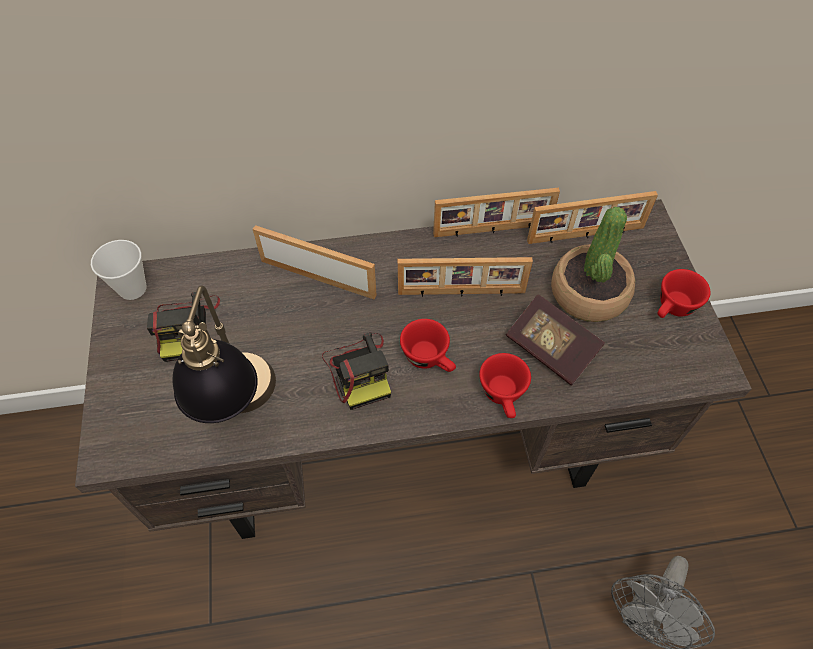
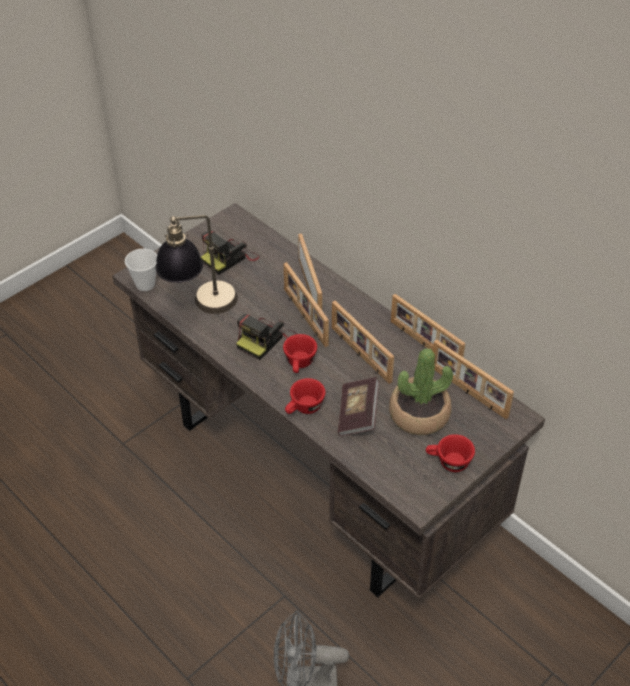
camera: 55 degrees right, 10 degrees down
cup [91,240,146,300] -> cup moved to [125,249,157,291]
none -> picture frame [284,262,329,347]

